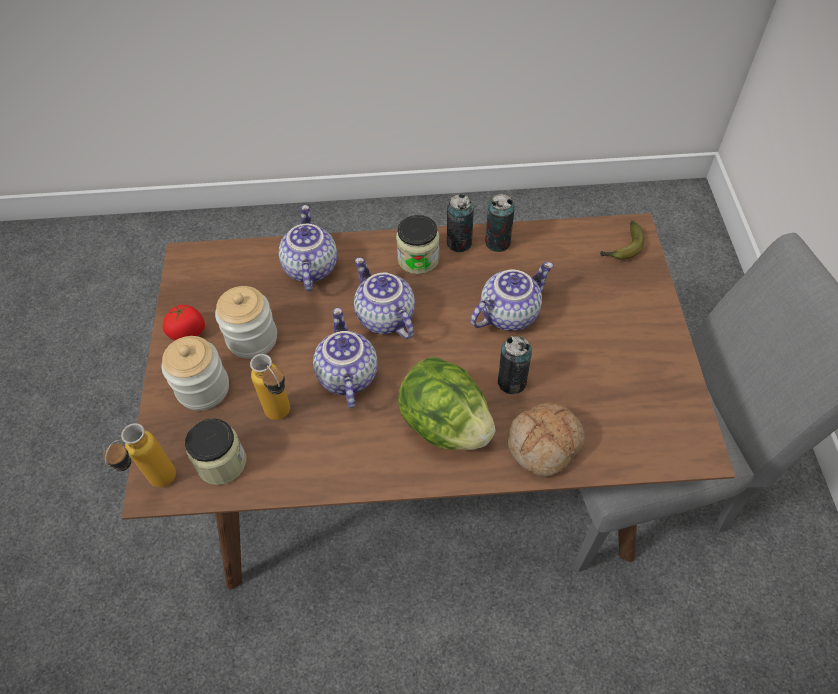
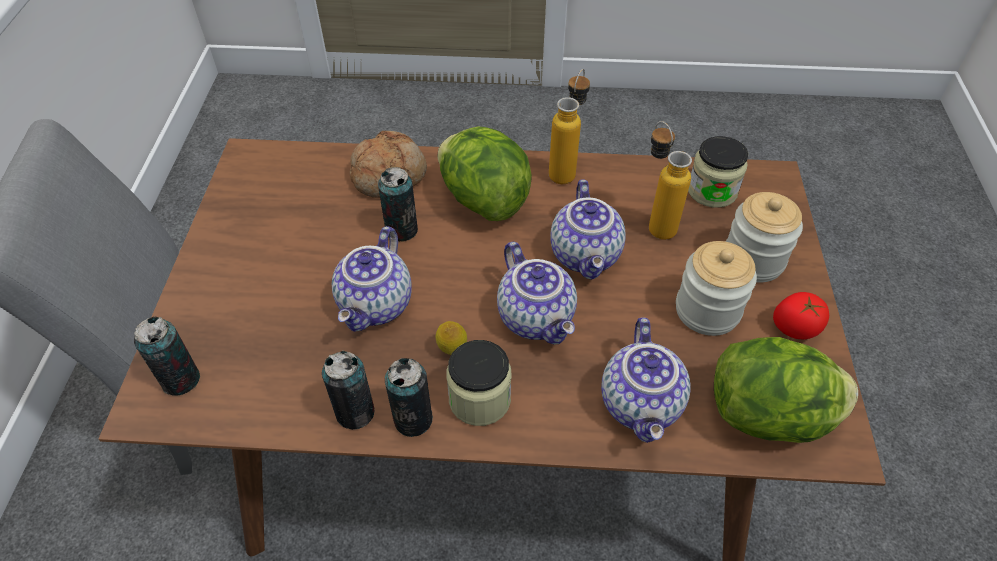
camera: 175 degrees left, 5 degrees down
bottle [103,423,176,488] -> bottle moved to [549,69,590,184]
teapot [471,262,553,331] -> teapot turned 45 degrees counterclockwise [332,226,412,332]
banana [600,221,644,260] -> can [134,316,200,396]
none -> lemon [436,321,467,355]
none -> lettuce [714,337,858,443]

